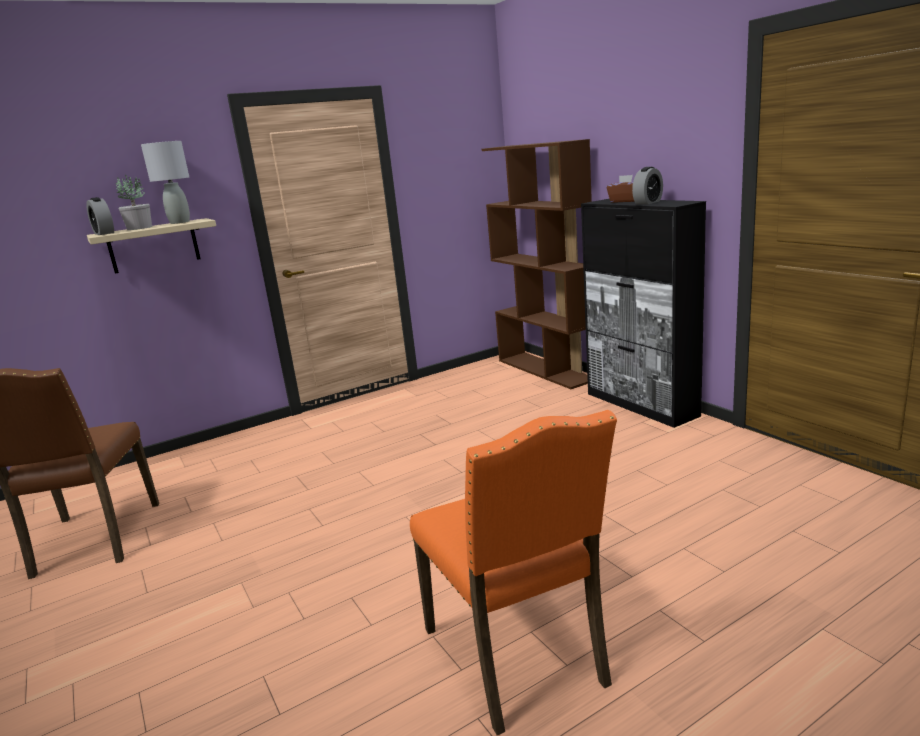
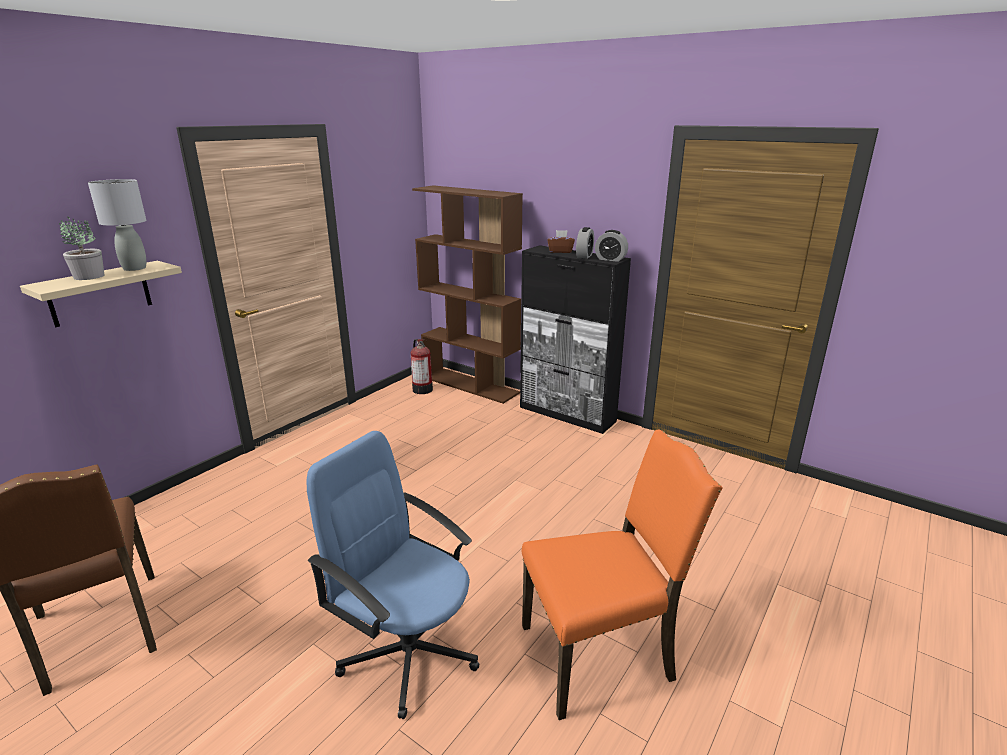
camera: 25 degrees left, 5 degrees up
alarm clock [86,197,114,235] -> alarm clock moved to [595,230,628,262]
orange chair [410,410,617,735] -> orange chair turned 60 degrees counterclockwise [522,430,723,720]
none -> blue office chair [306,431,479,719]
none -> fire extinguisher [411,339,433,394]

